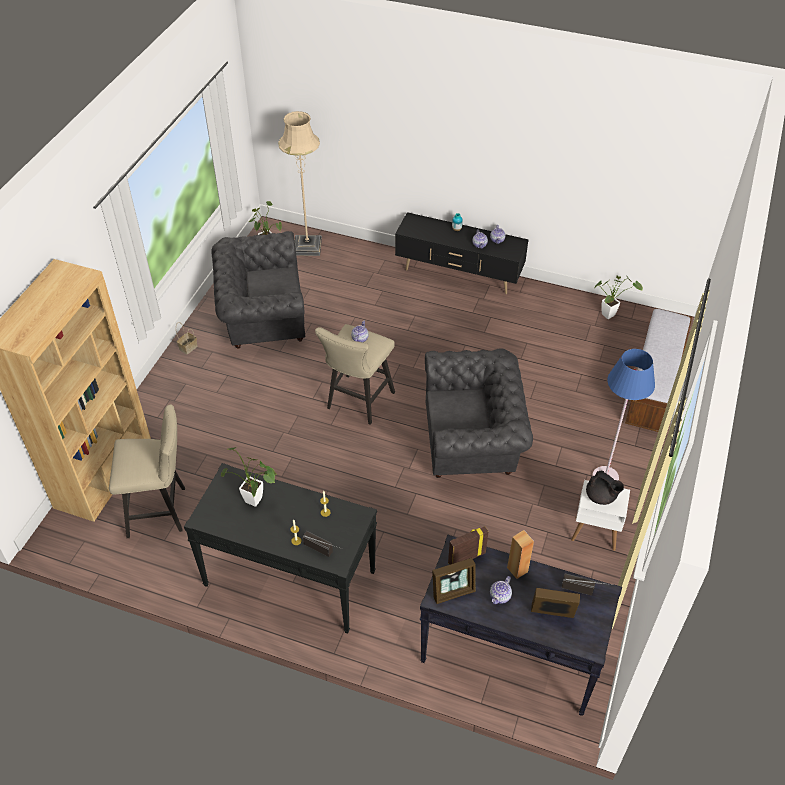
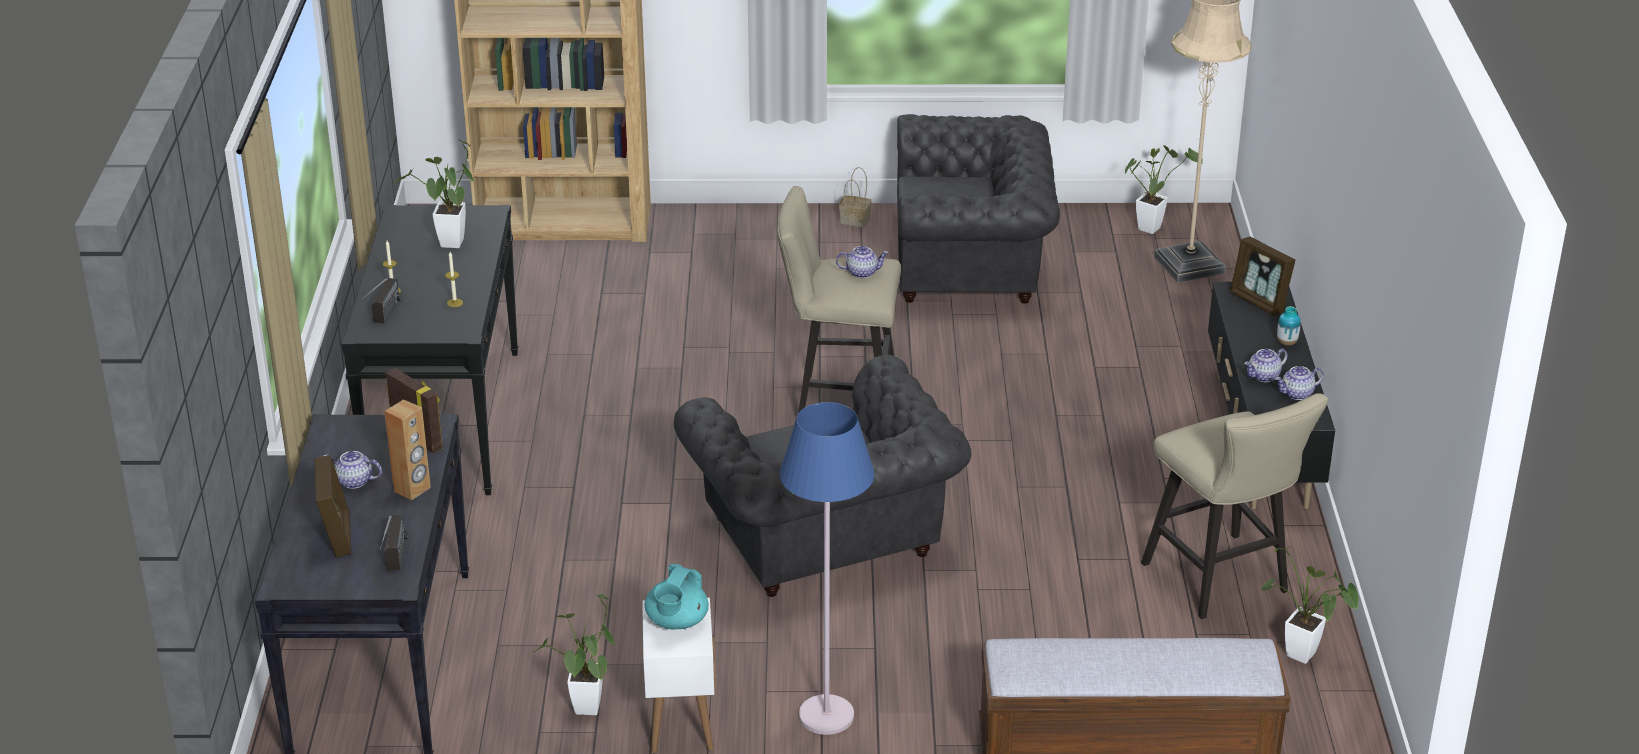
camera: 70 degrees right, 15 degrees down
beige stool [109,404,185,538] -> beige stool moved to [1141,393,1328,619]
grey armchair [212,231,305,349] -> grey armchair turned 120 degrees clockwise [897,114,1060,304]
picture frame [432,558,476,604] -> picture frame moved to [1230,236,1295,316]
black teapot [586,471,624,505] -> turquoise teapot [645,564,709,629]
none -> potted plant [526,594,615,715]

